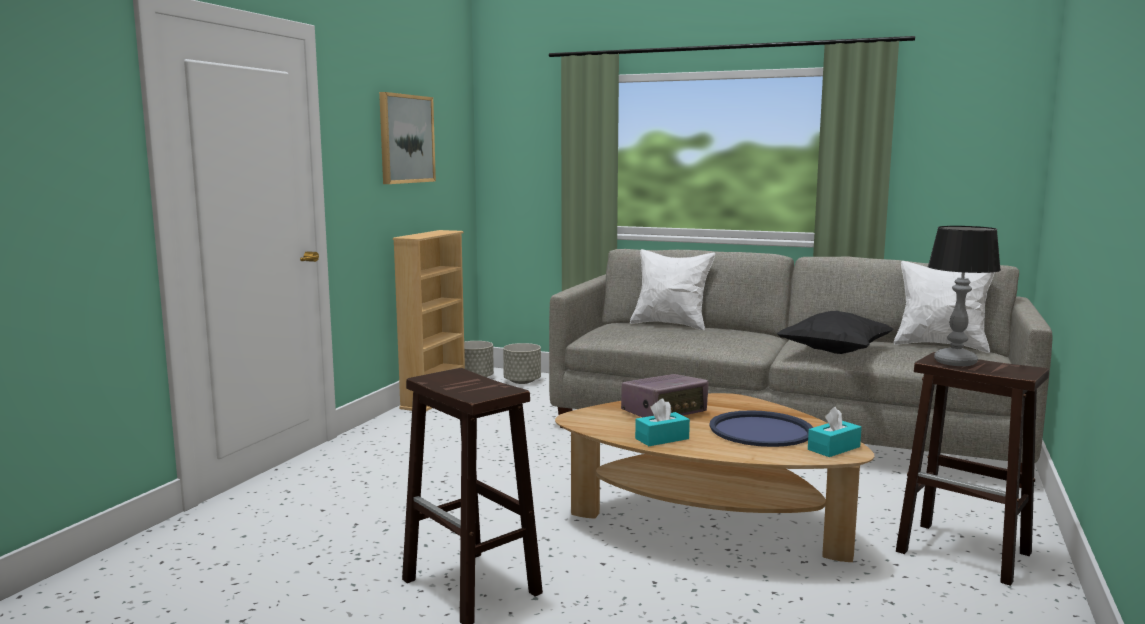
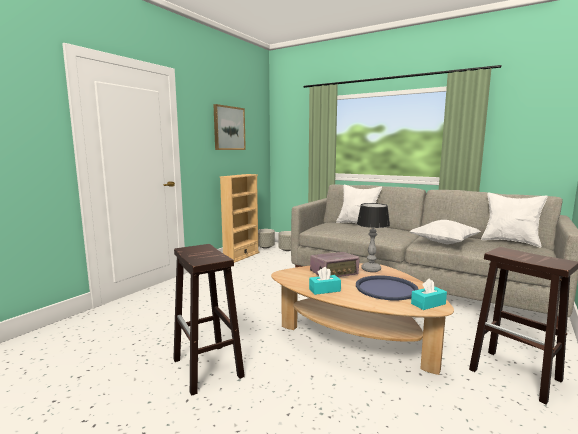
camera: 10 degrees right, 0 degrees up
black pillow [777,311,894,354] -> white pillow [409,220,481,244]
table lamp [928,226,1001,366] -> table lamp moved to [357,203,390,272]

